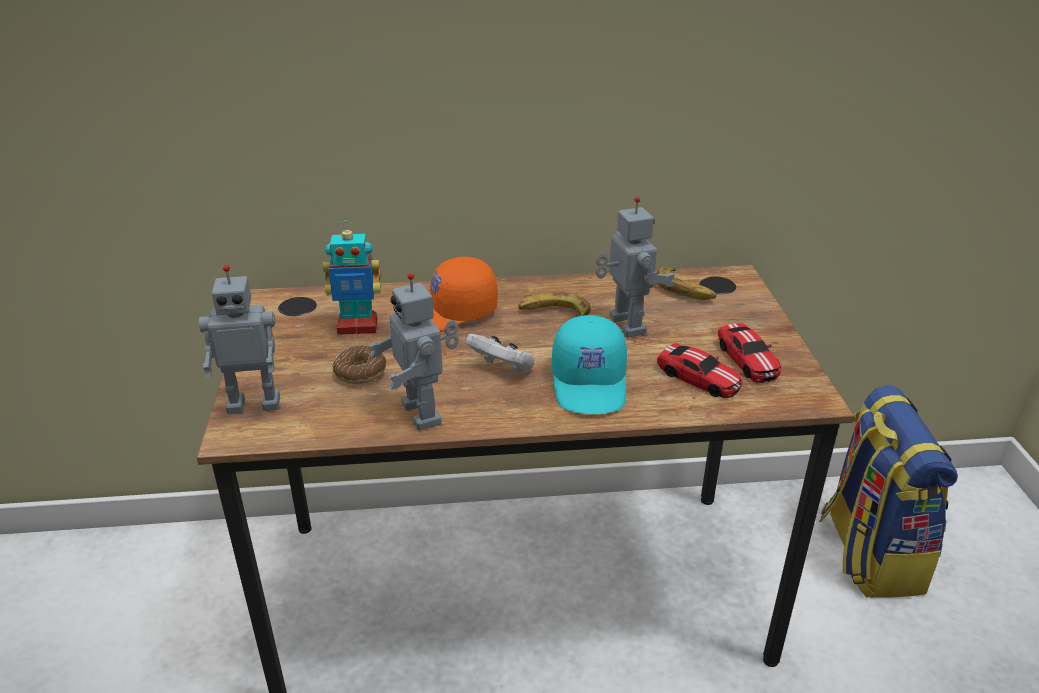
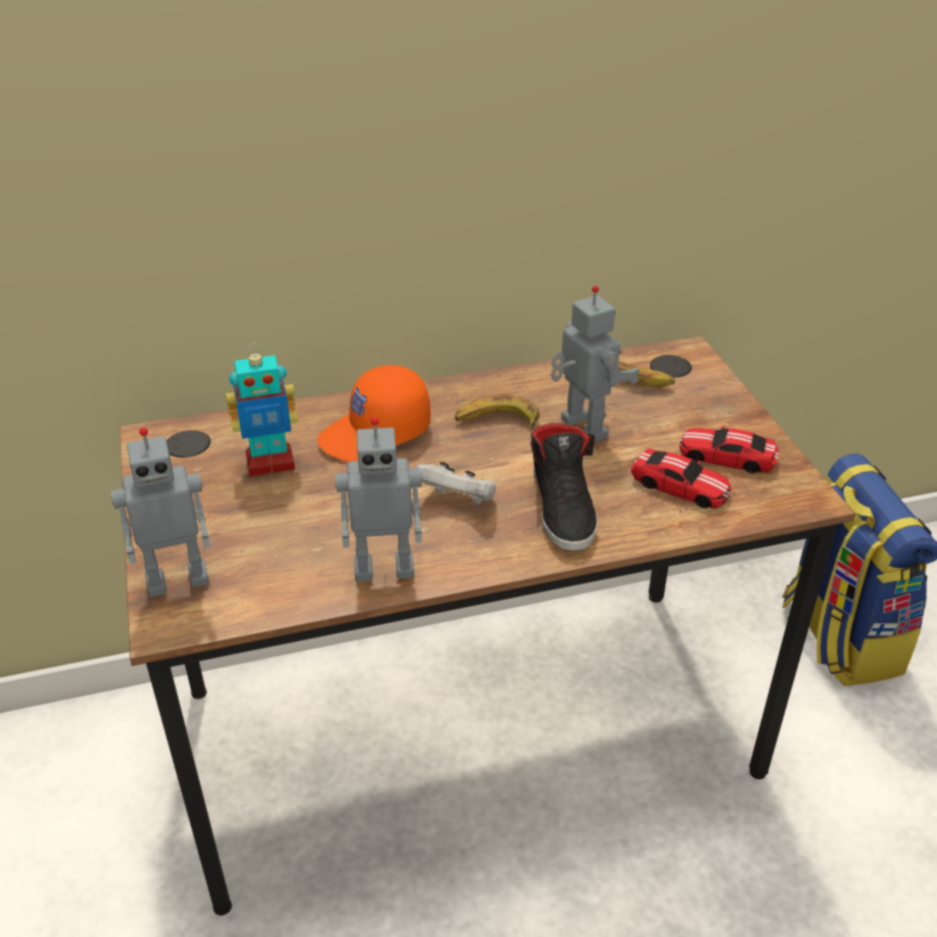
camera: 10 degrees left, 5 degrees up
donut [333,345,386,384] -> none
toy robot [369,273,459,431] -> toy robot turned 60 degrees counterclockwise [335,417,422,582]
turquoise cap [552,315,627,414] -> black shoe [530,423,598,551]
toy car [718,323,781,383] -> toy car turned 135 degrees clockwise [680,426,779,473]

